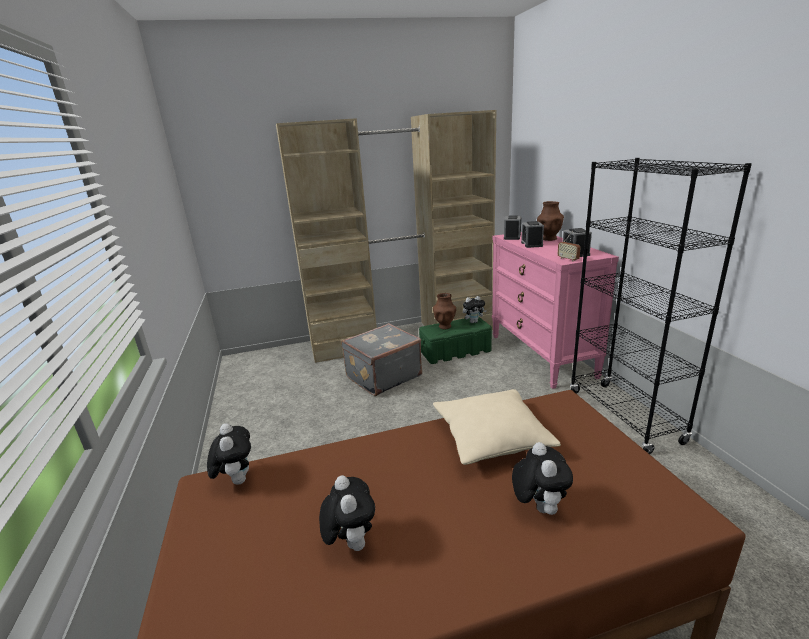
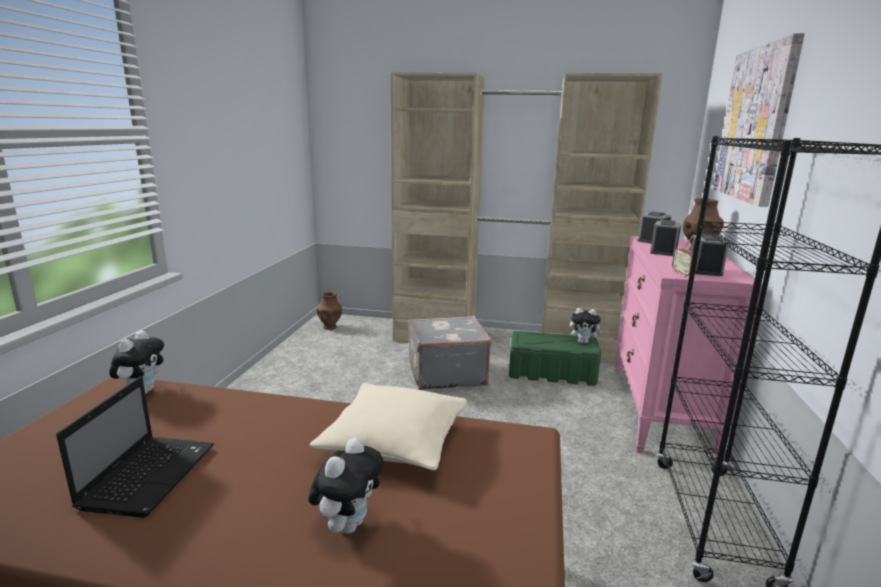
camera: 25 degrees right, 5 degrees down
plush toy [319,475,375,551] -> laptop [56,377,214,518]
brown vase [433,293,456,329] -> brown vase moved to [316,292,342,330]
none -> picture [713,33,805,207]

